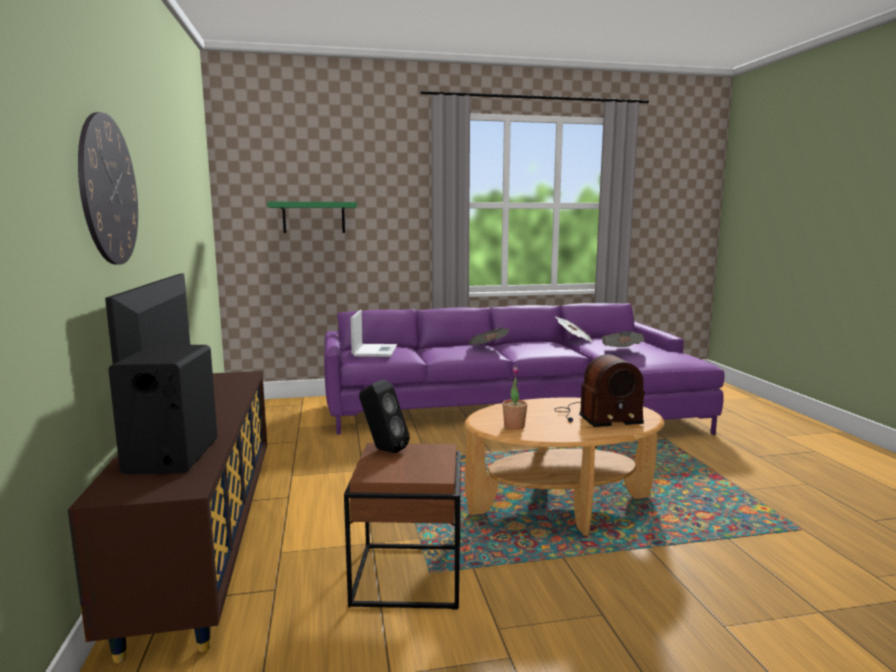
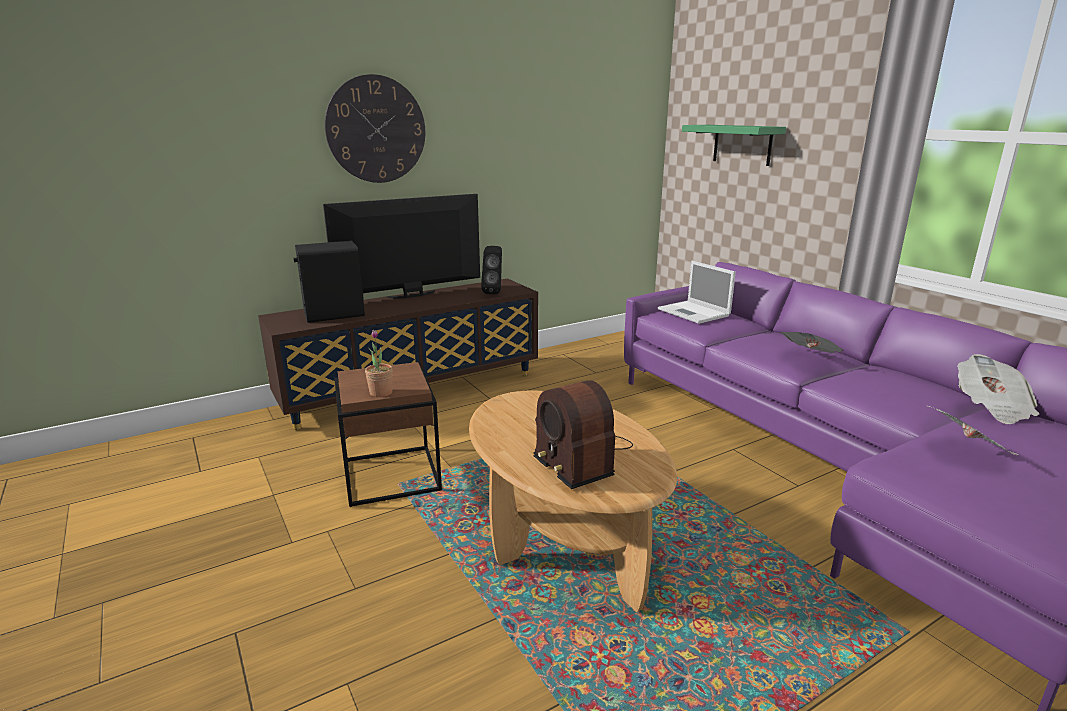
camera: 70 degrees right, 10 degrees up
laptop [351,310,397,357] -> laptop turned 75 degrees clockwise [658,261,736,324]
black speaker [359,380,410,453] -> black speaker moved to [481,246,502,294]
potted plant [503,367,527,430] -> potted plant moved to [365,330,393,397]

